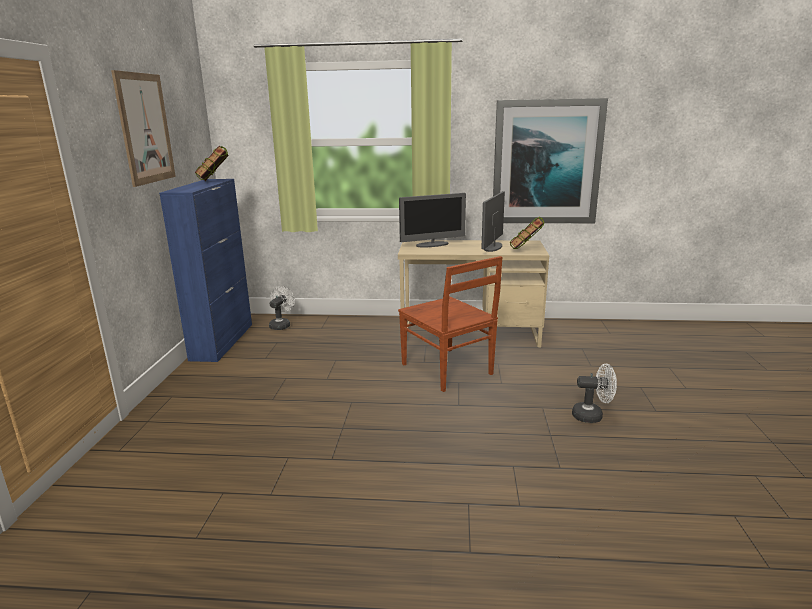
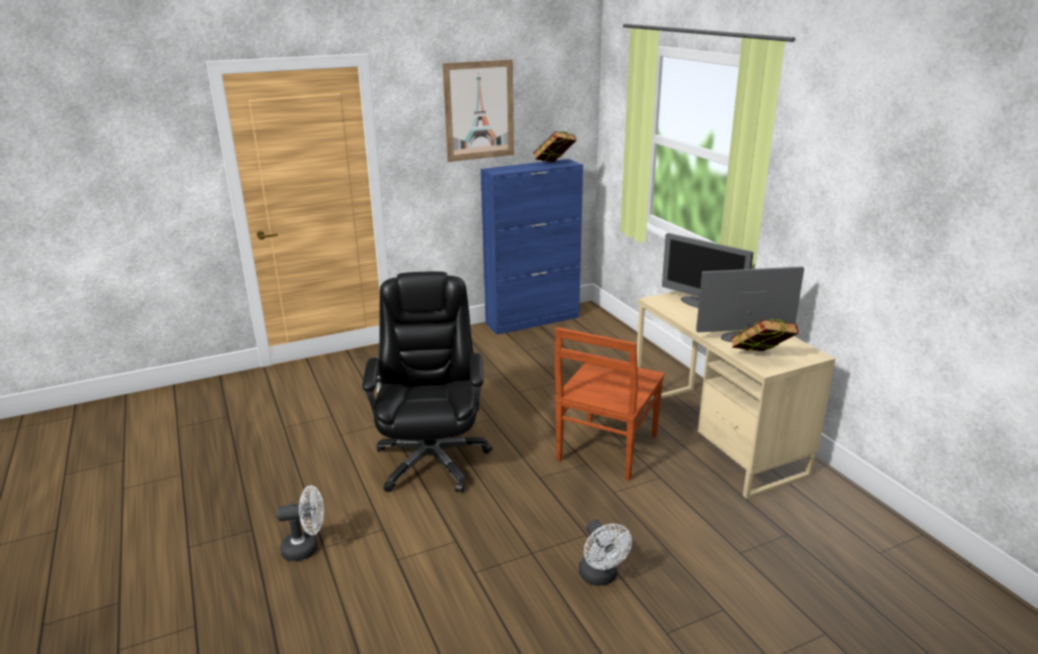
camera: 60 degrees right, 5 degrees up
white fan [269,286,295,330] -> white fan moved to [276,485,324,561]
picture [493,98,608,223] -> none
none -> black office chair [362,271,493,492]

